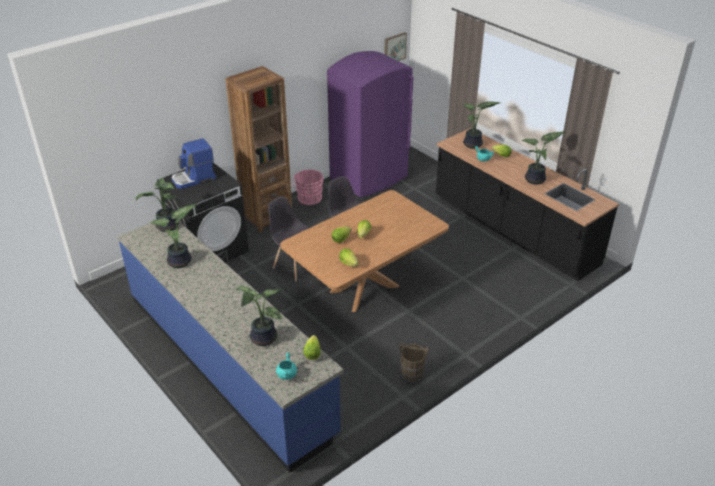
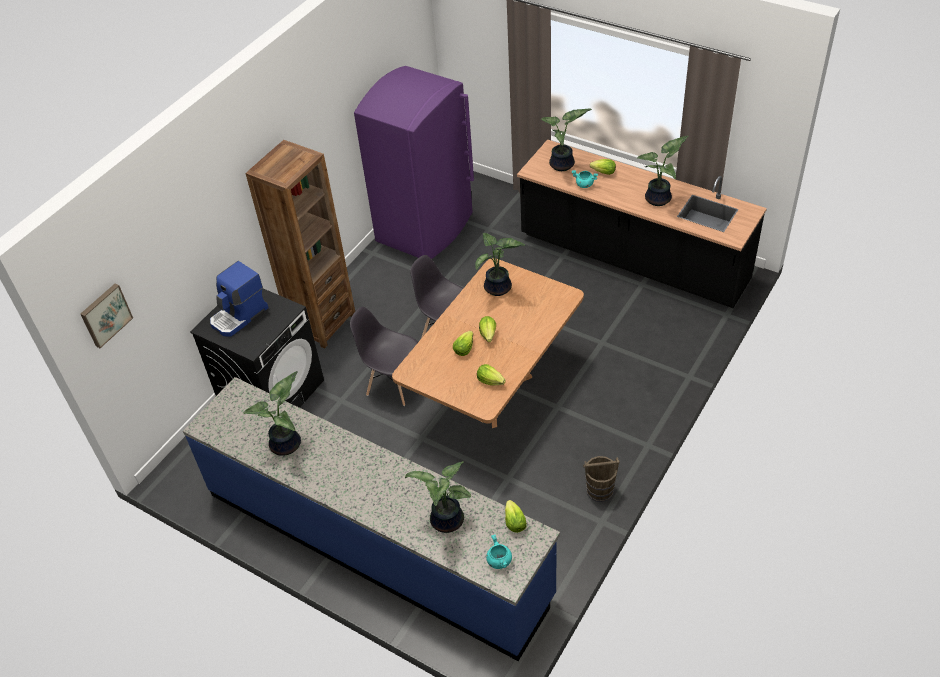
camera: 15 degrees left, 10 degrees up
potted plant [136,178,179,232] -> potted plant moved to [475,233,525,296]
pink bucket [292,170,323,205] -> none
picture [384,32,407,61] -> picture moved to [81,284,133,348]

